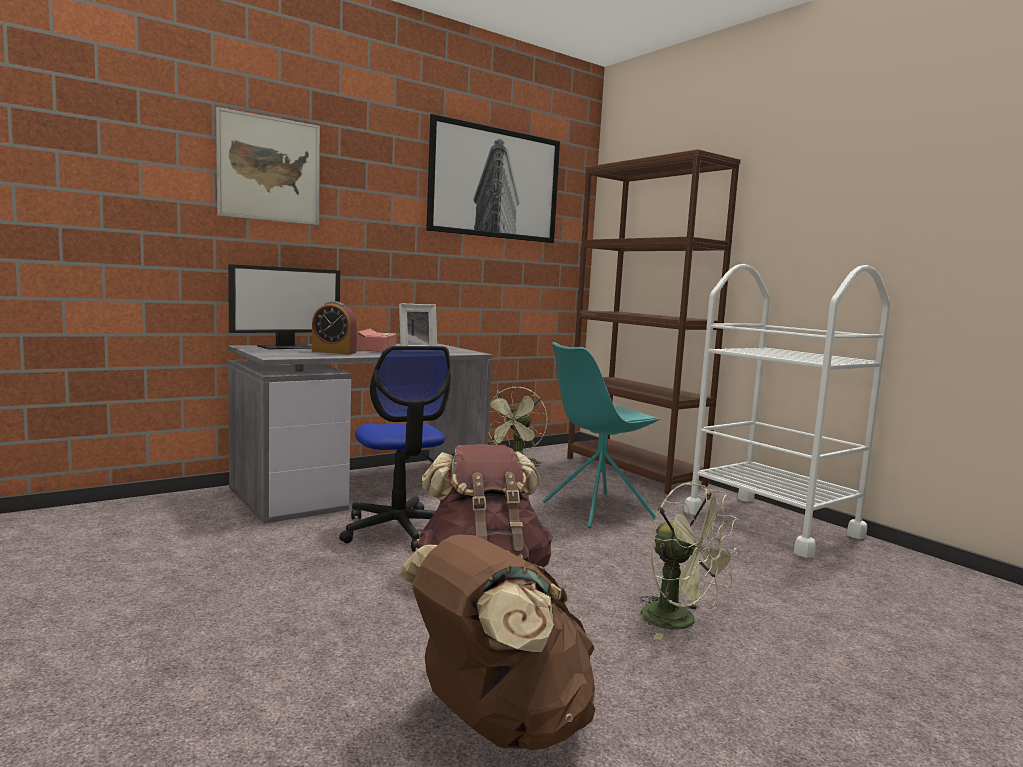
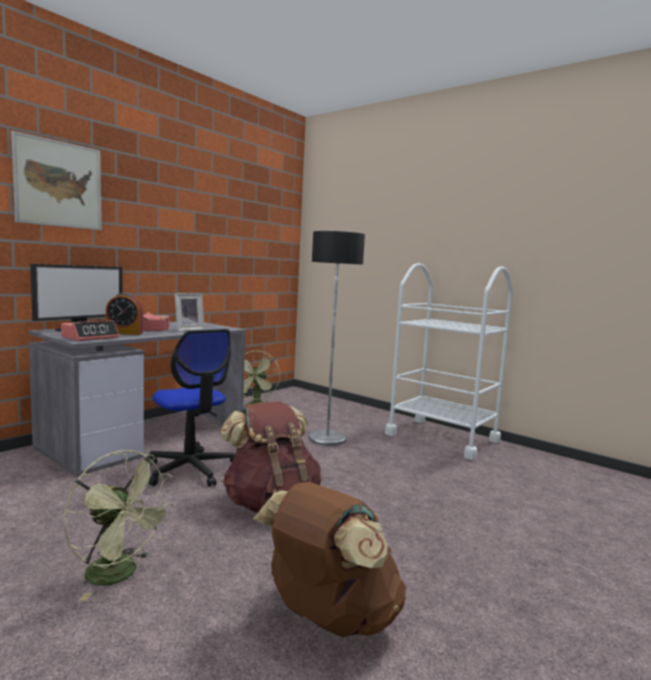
camera: 15 degrees left, 0 degrees up
picture [426,114,560,243] -> none
turquoise chair [543,342,661,528] -> floor lamp [309,231,365,446]
brown bookcase [567,149,741,494] -> none
green fan [640,482,740,640] -> green fan moved to [64,450,175,601]
none -> alarm clock [61,320,119,341]

